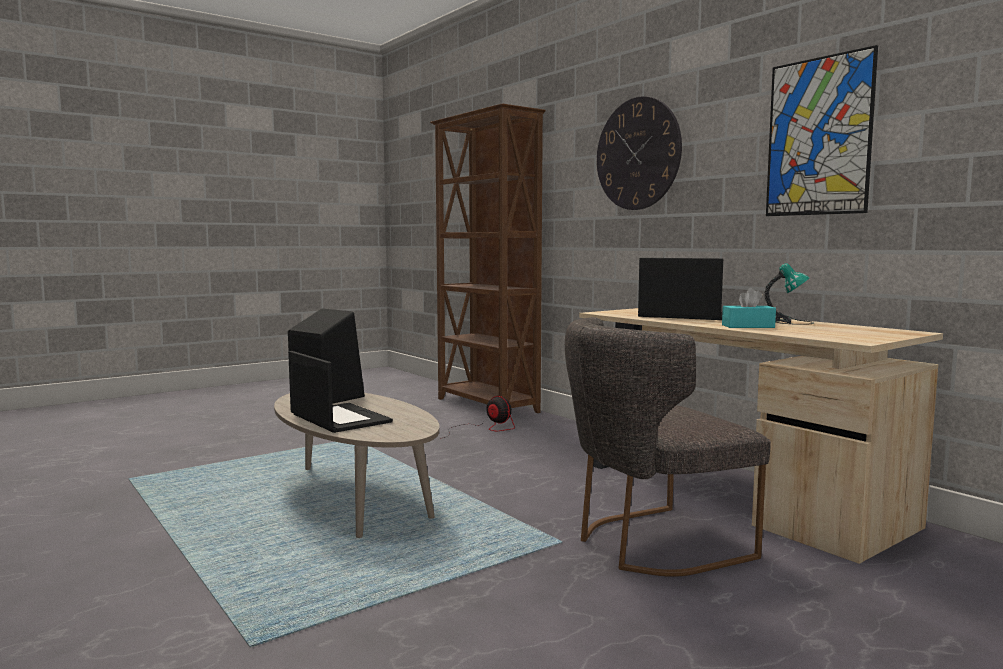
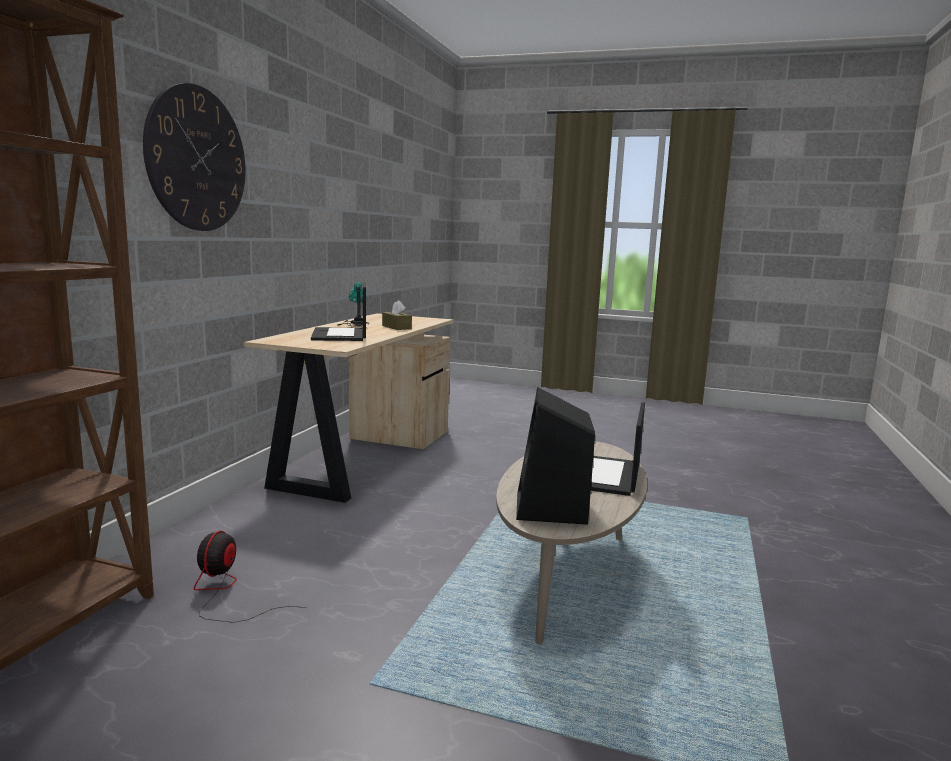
camera: 125 degrees left, 5 degrees up
grey chair [565,317,771,577] -> none
turquoise tissue box [722,287,776,328] -> brown tissue box [382,300,412,330]
picture [766,45,878,216] -> none

